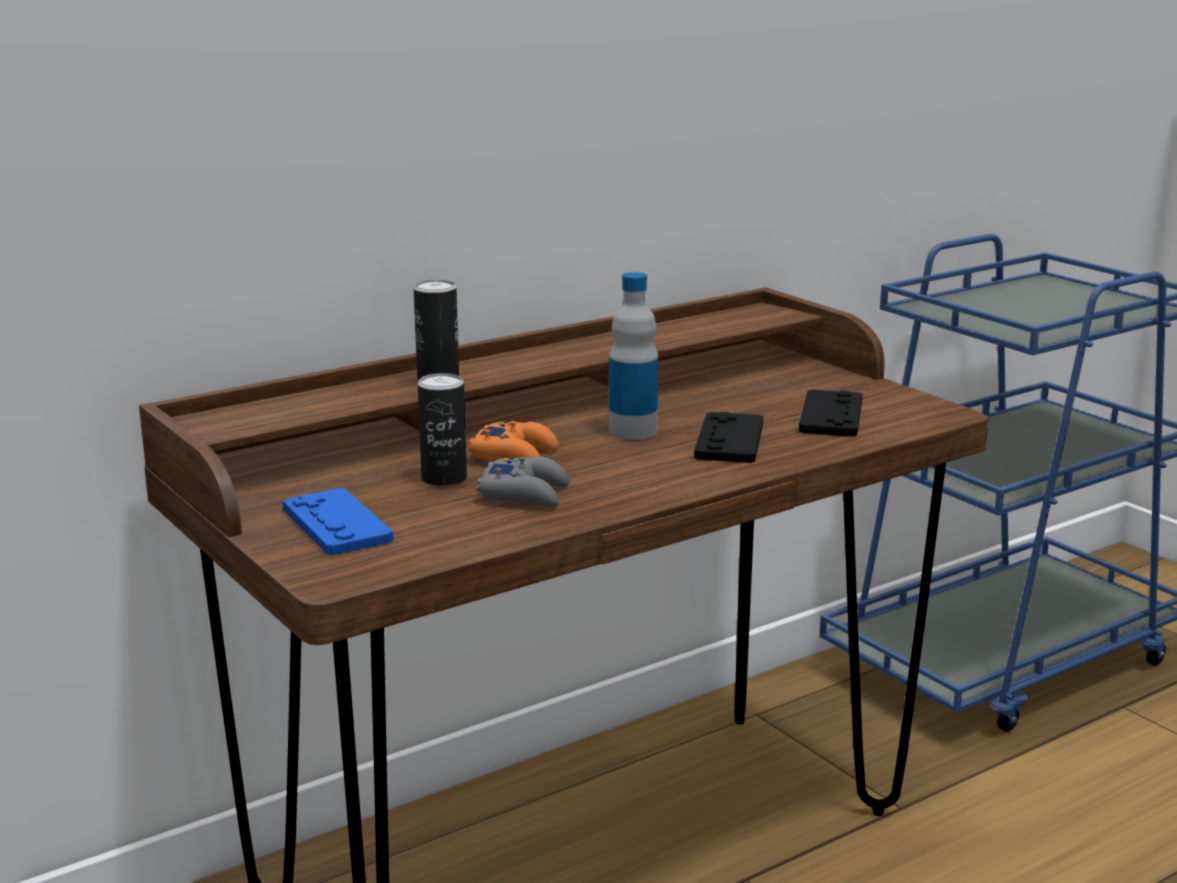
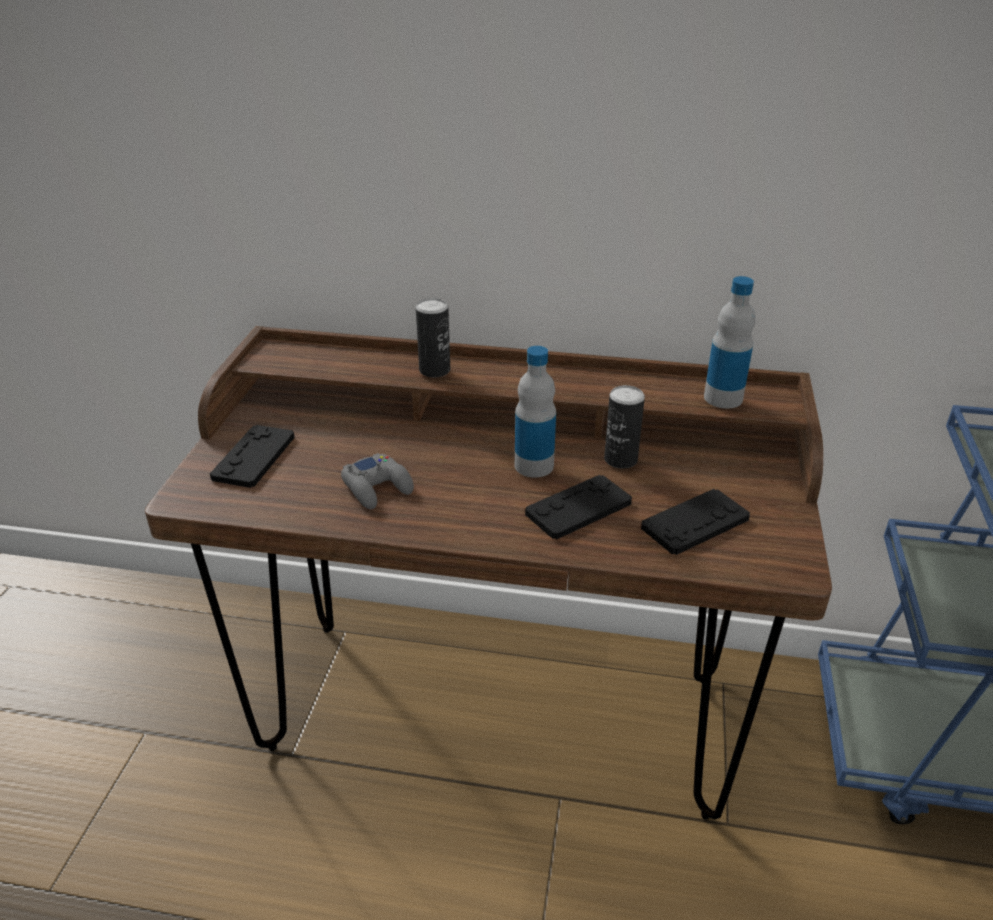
camera: 45 degrees right, 15 degrees up
blue game controller [283,488,393,556] -> black game controller [210,425,295,488]
can [418,373,467,486] -> can moved to [604,385,645,469]
orange game controller [468,421,559,461] -> none
none -> bottle [704,276,755,409]

